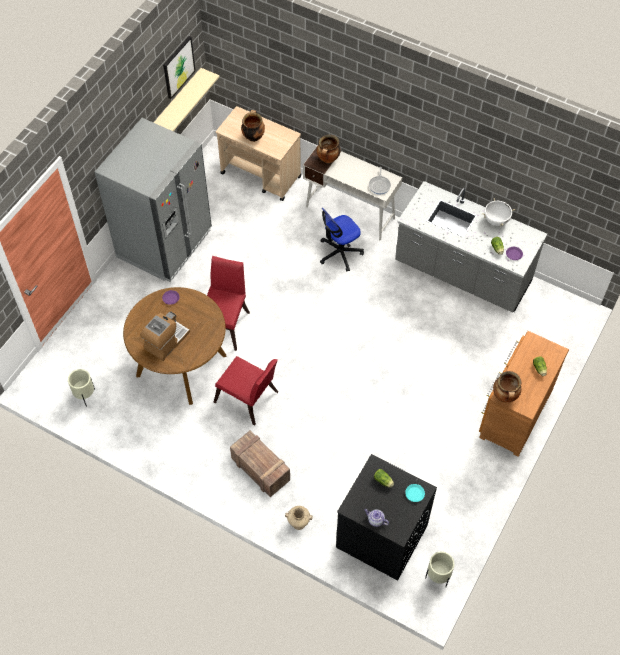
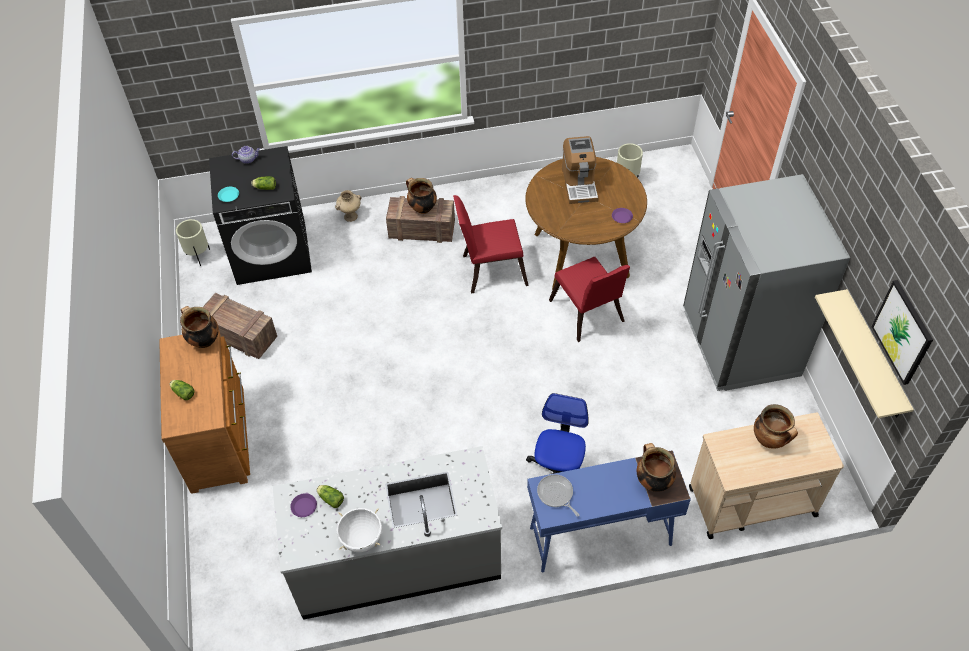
camera: 140 degrees right, 5 degrees down
white desk [303,147,402,241] -> blue desk [527,450,691,573]
none -> crate [203,293,277,359]
none -> cooking pot [406,178,437,214]

